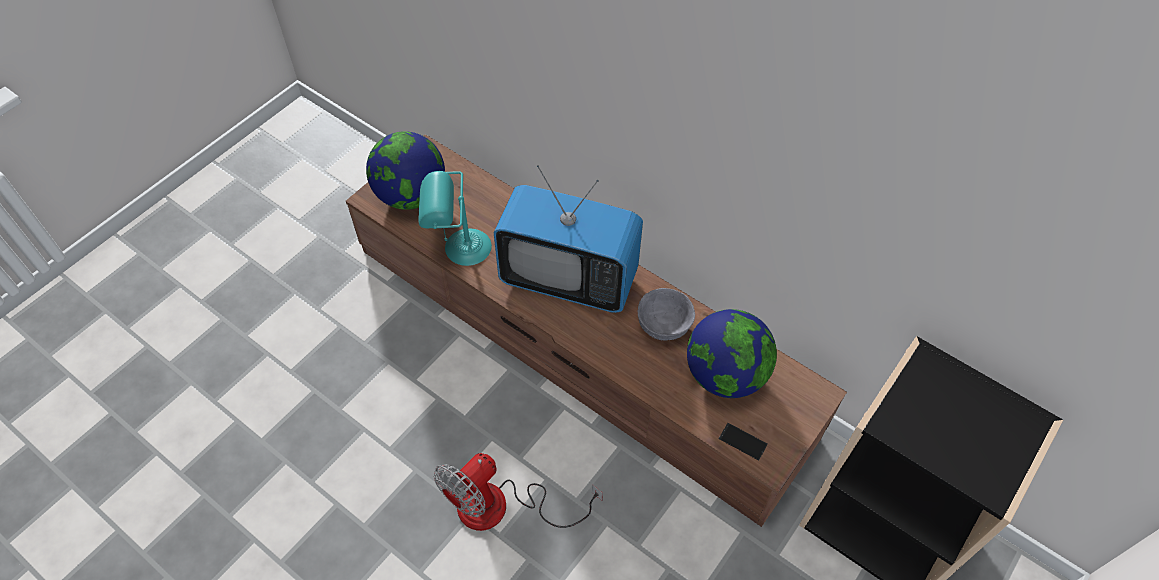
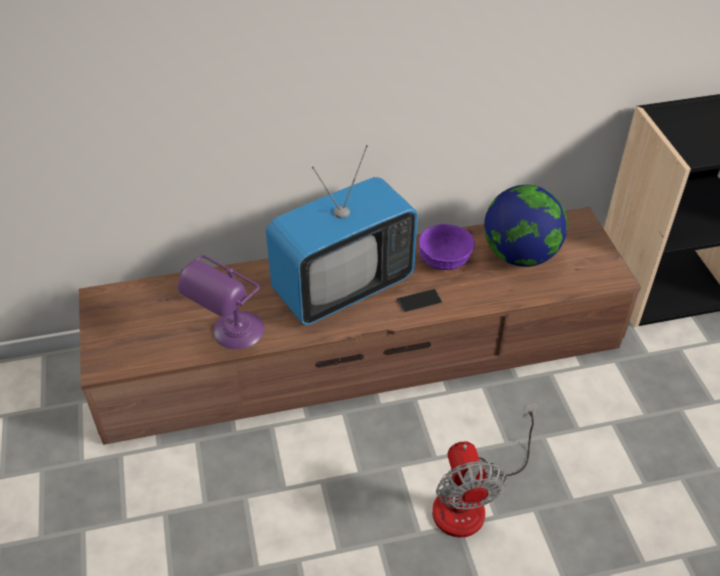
camera: 50 degrees left, 10 degrees down
globe [366,131,445,210] -> none
turquoise table lamp [419,171,492,266] -> purple table lamp [178,255,265,349]
grey bowl [637,288,695,341] -> purple bowl [419,224,475,270]
phone [719,423,768,460] -> phone moved to [396,289,442,312]

